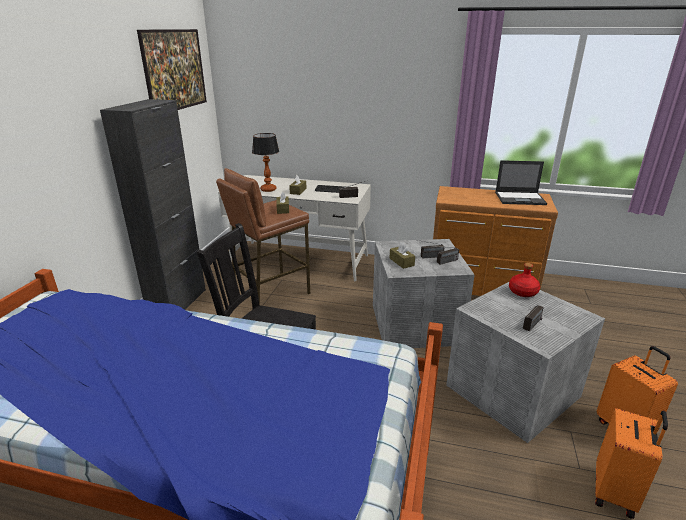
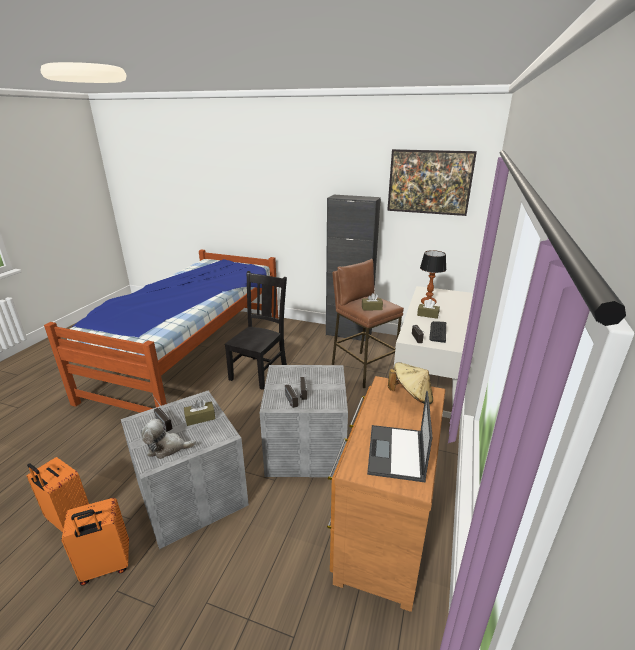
camera: 95 degrees right, 0 degrees up
brown tissue box [389,242,415,269] -> brown tissue box moved to [184,400,215,426]
red bottle [509,263,540,297] -> none
none -> plush toy [141,419,196,459]
none -> beige hat [388,362,433,404]

